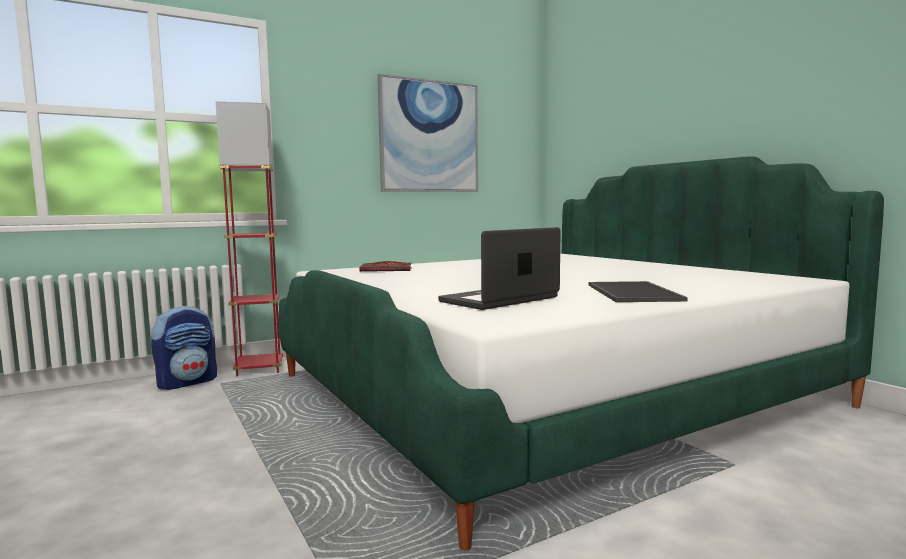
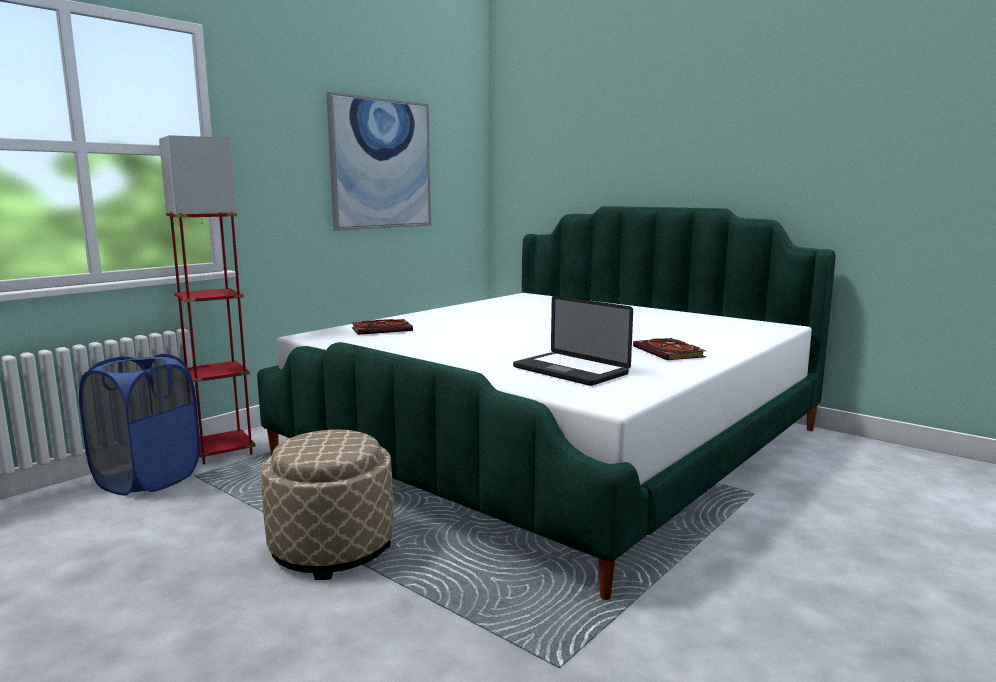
camera: 20 degrees left, 5 degrees up
backpack [151,306,217,390] -> blue laundry basket [79,354,200,496]
laptop [438,227,560,310] -> laptop turned 75 degrees counterclockwise [513,296,633,386]
tray [589,281,688,302] -> book [633,338,706,360]
none -> beige ottoman [261,430,394,580]

